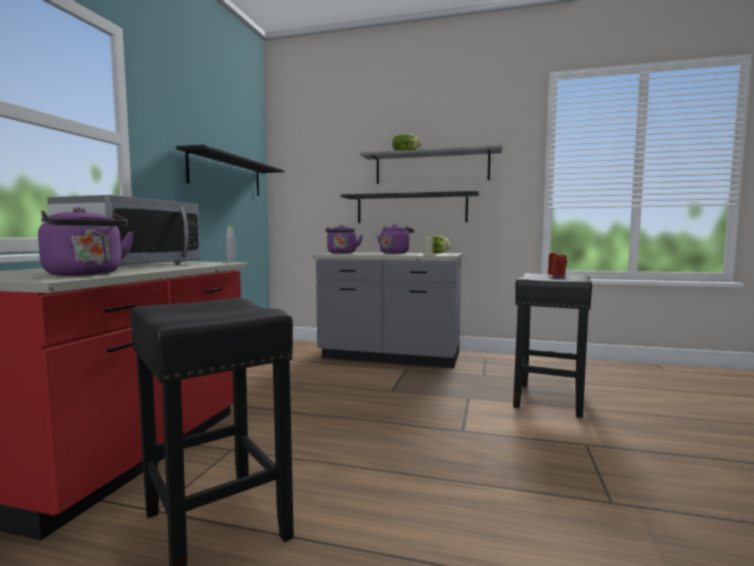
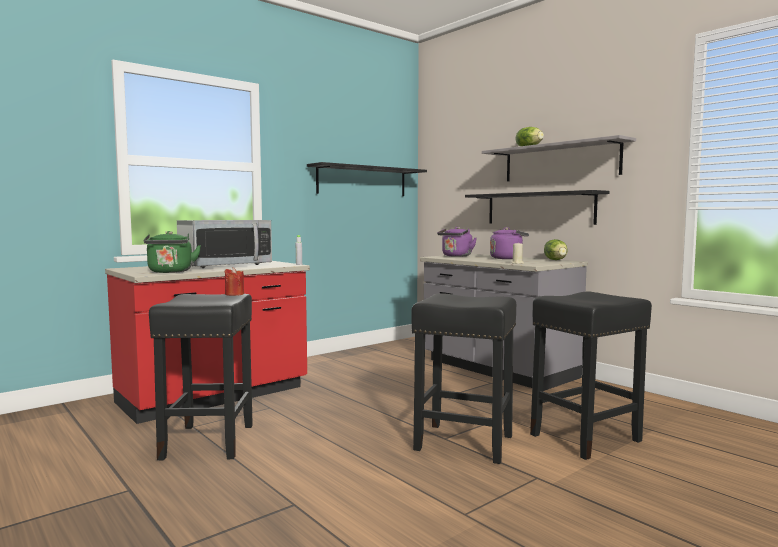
camera: 35 degrees right, 0 degrees up
purple kettle [38,207,134,276] -> green kettle [144,231,201,273]
red candle [548,251,567,275] -> red candle moved to [224,267,244,296]
none -> black stool [412,293,516,464]

